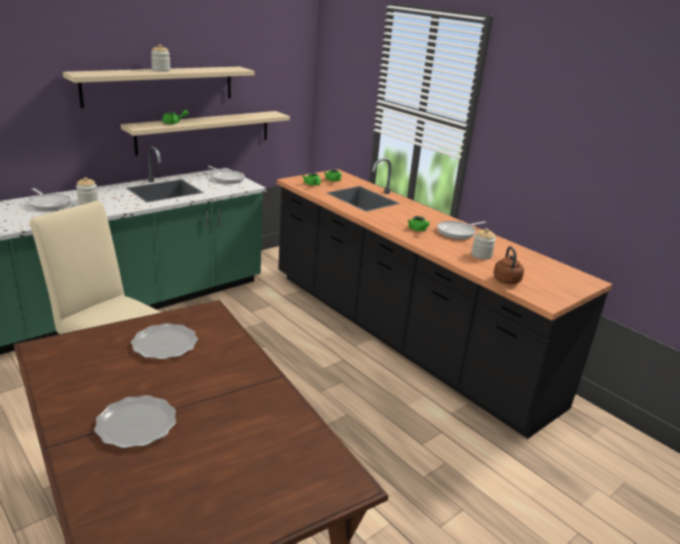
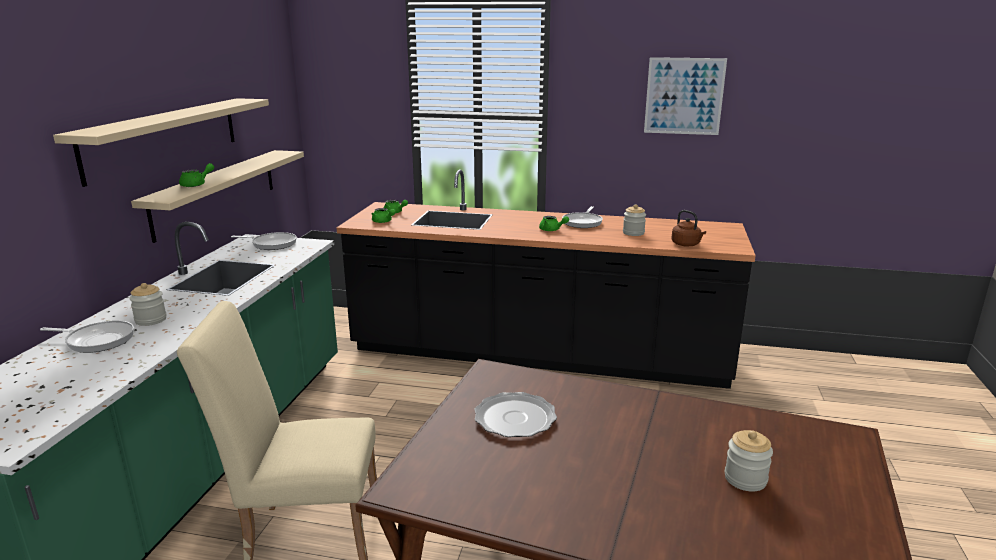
camera: 35 degrees left, 5 degrees down
plate [94,395,176,448] -> none
jar [151,44,171,72] -> jar moved to [725,430,773,492]
none -> picture [644,57,727,135]

